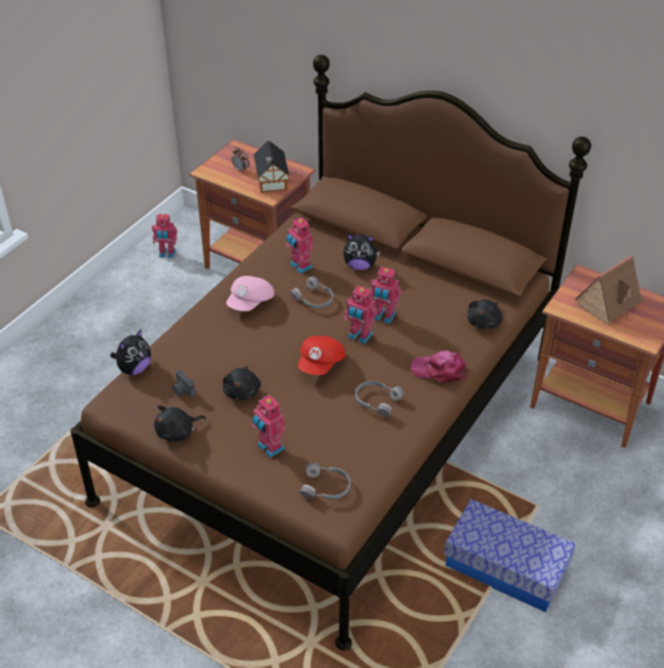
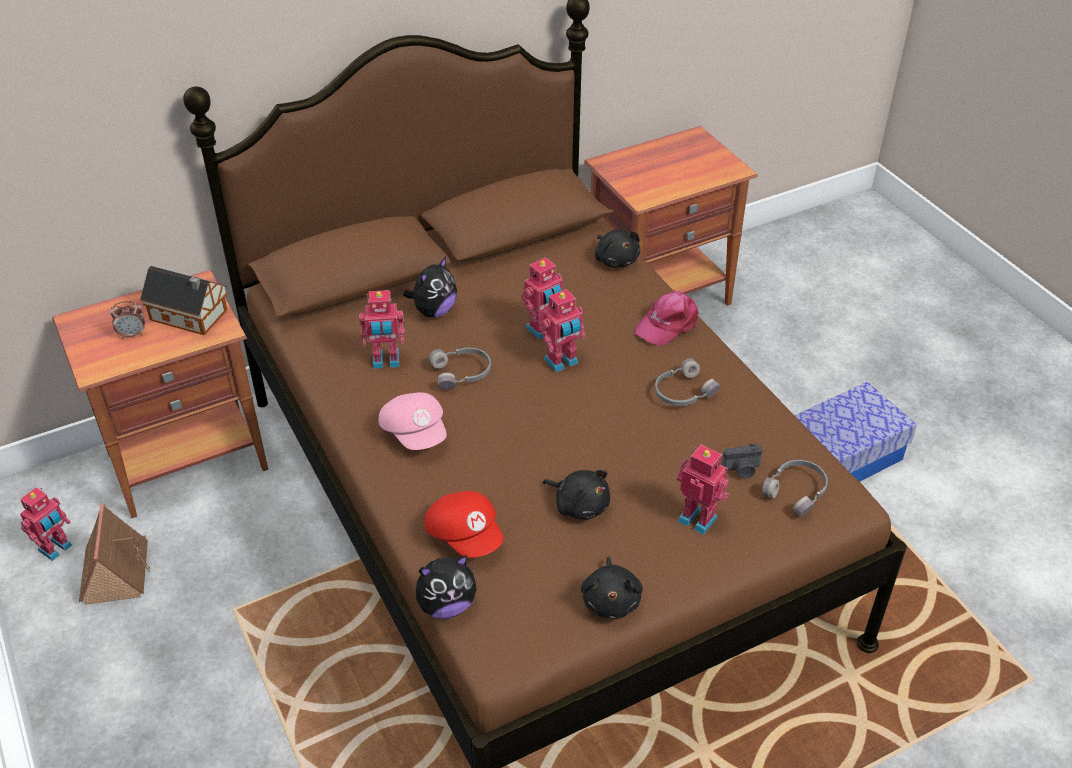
camera: 60 degrees left, 0 degrees up
plush toy [110,330,151,375] -> plush toy turned 90 degrees clockwise [416,555,476,619]
camera [172,370,195,398] -> camera moved to [722,443,763,479]
toy robot [252,395,285,458] -> toy robot turned 135 degrees counterclockwise [677,445,729,535]
red cap [298,336,345,375] -> red cap moved to [424,491,504,558]
toy house [575,254,644,324] -> toy house moved to [79,504,150,604]

